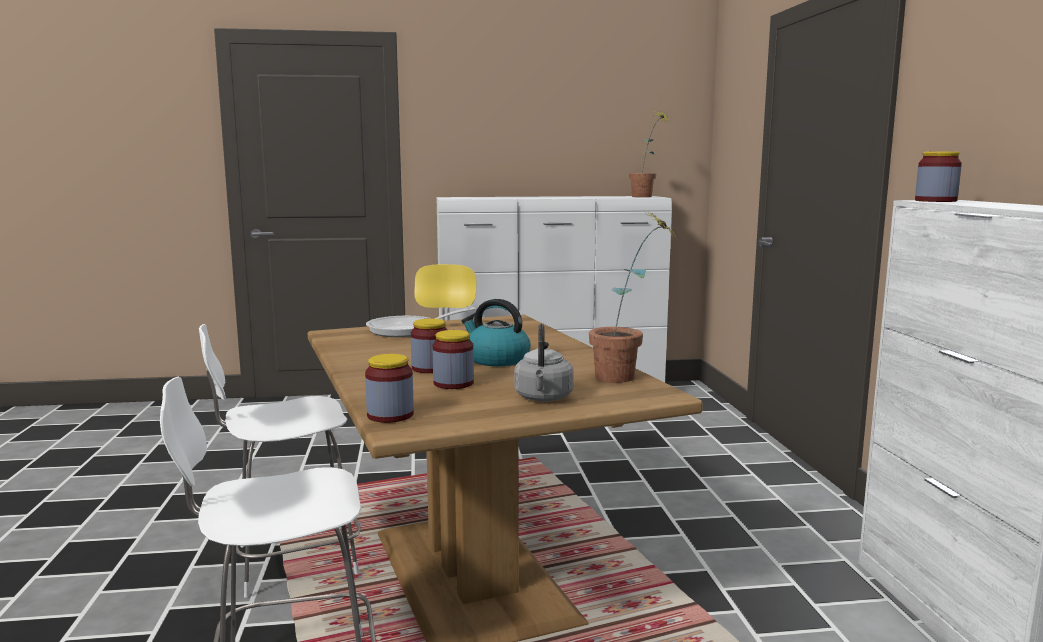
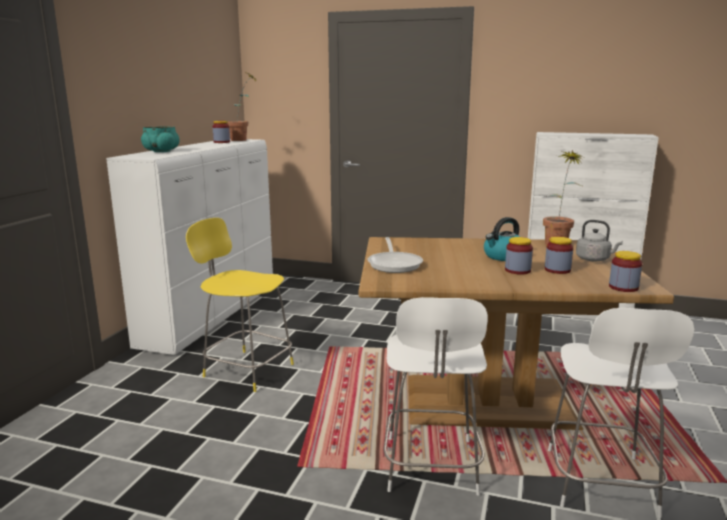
camera: 65 degrees left, 5 degrees up
jar [915,151,962,202] -> jar moved to [212,121,230,143]
none -> turquoise bowl [141,126,180,152]

